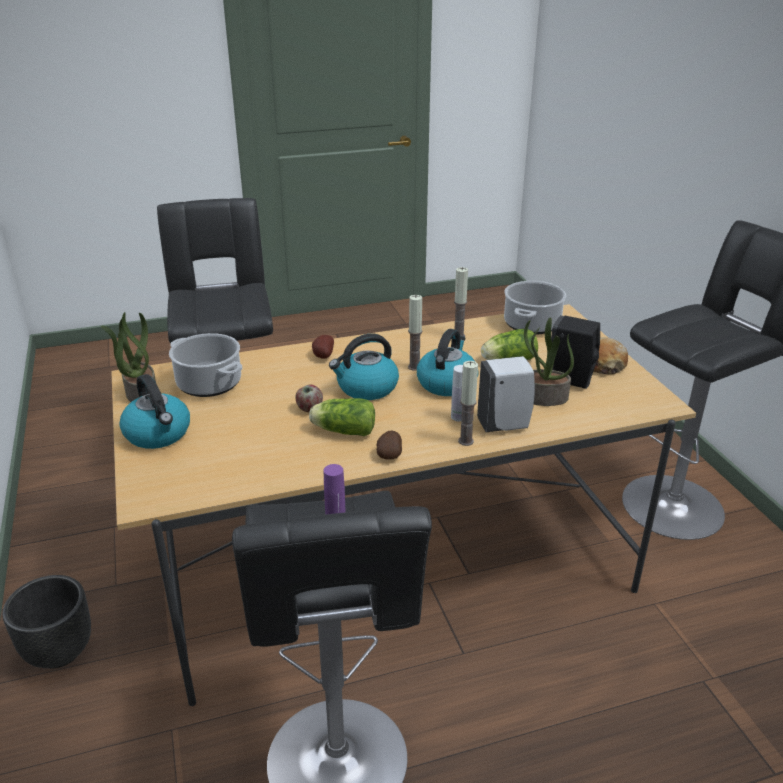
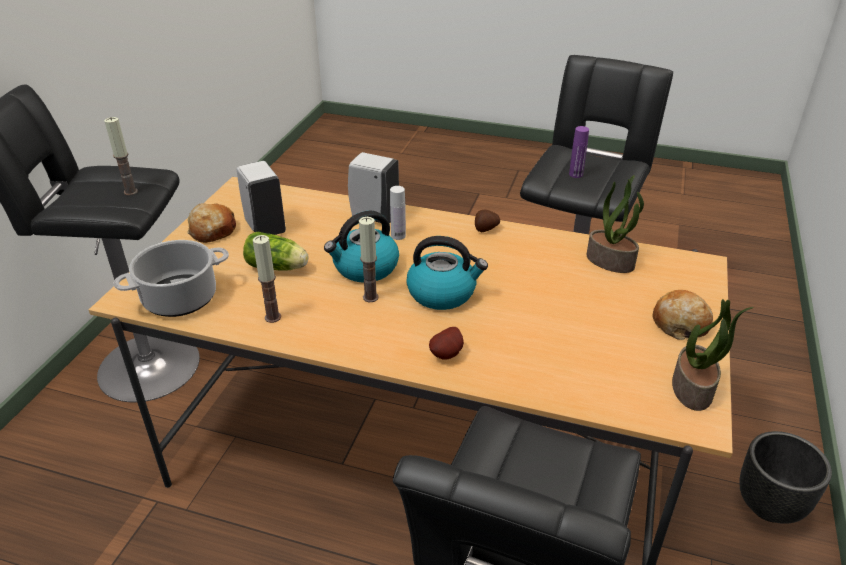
camera: 145 degrees left, 5 degrees up
kettle [119,374,190,449] -> bread [652,290,713,340]
cooking pot [169,333,242,397] -> none
apple [295,385,323,412] -> none
lettuce [309,398,375,436] -> none
candle [458,361,478,446] -> candle moved to [104,117,138,195]
potted plant [524,317,574,406] -> potted plant moved to [586,175,644,273]
black soap dispenser [551,315,600,389] -> white soap dispenser [237,161,286,235]

